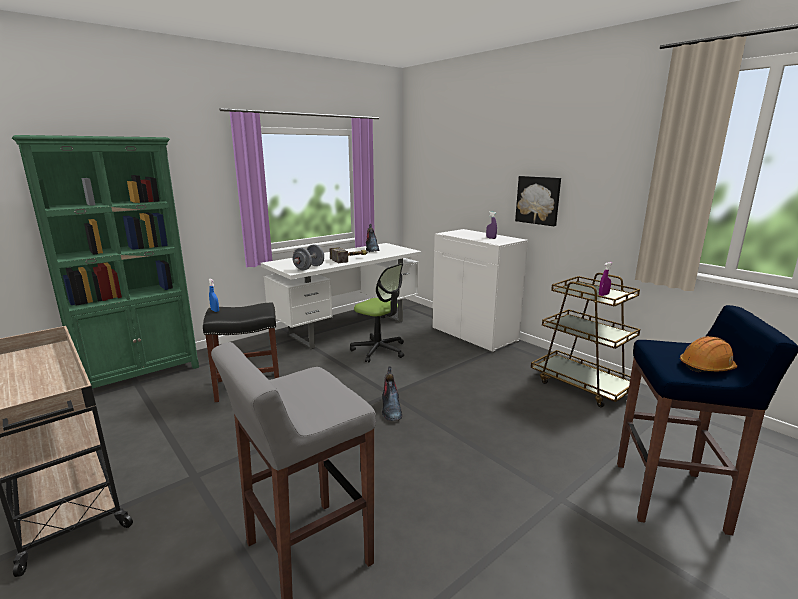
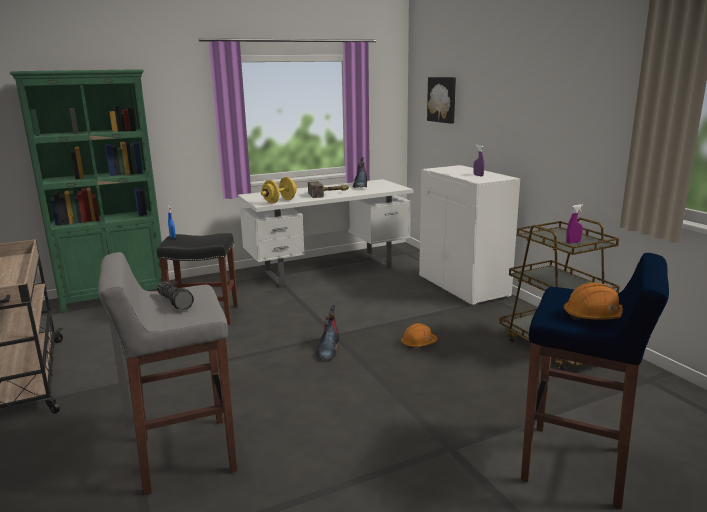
camera: 15 degrees right, 0 degrees up
grey dumbbell [292,244,324,270] -> yellow dumbbell [261,177,297,204]
office chair [350,263,404,362] -> none
picture [515,176,561,226] -> picture moved to [427,77,456,124]
none -> flashlight [157,281,194,310]
none -> orange hard hat [401,323,438,348]

